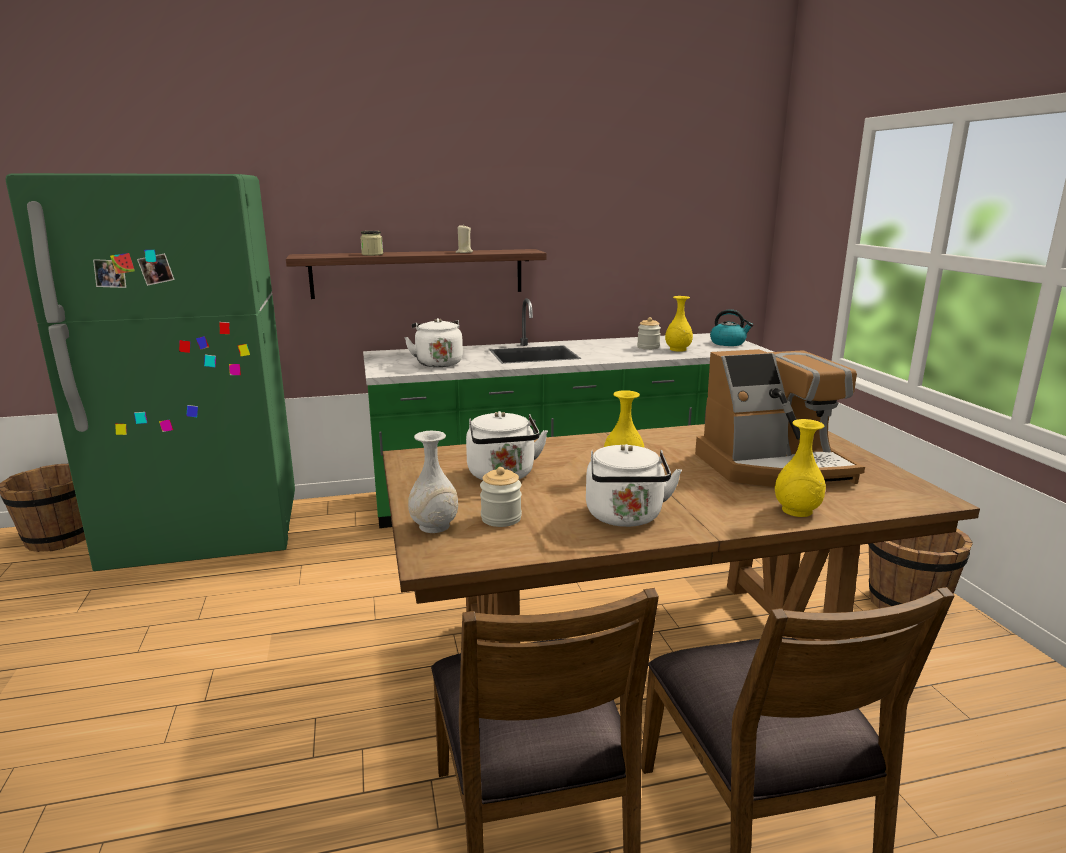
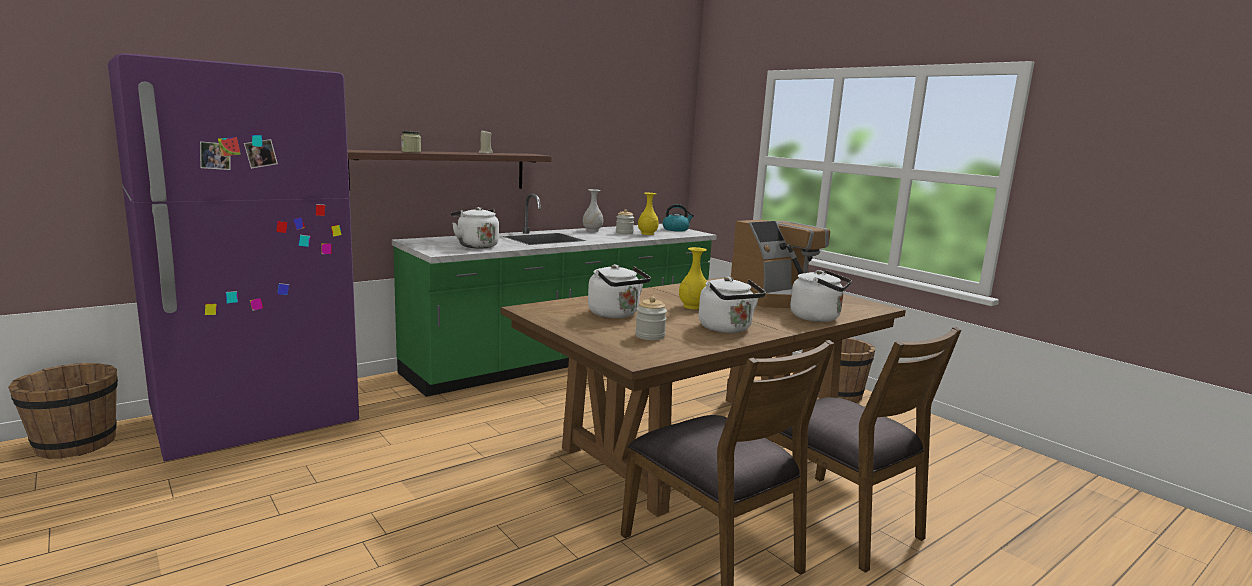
camera: 25 degrees left, 5 degrees down
green fridge [5,173,295,571] -> purple fridge [108,53,359,461]
white vase [408,431,458,533] -> white vase moved to [583,189,603,232]
yellow vase [775,419,826,517] -> white kettle [790,270,852,322]

